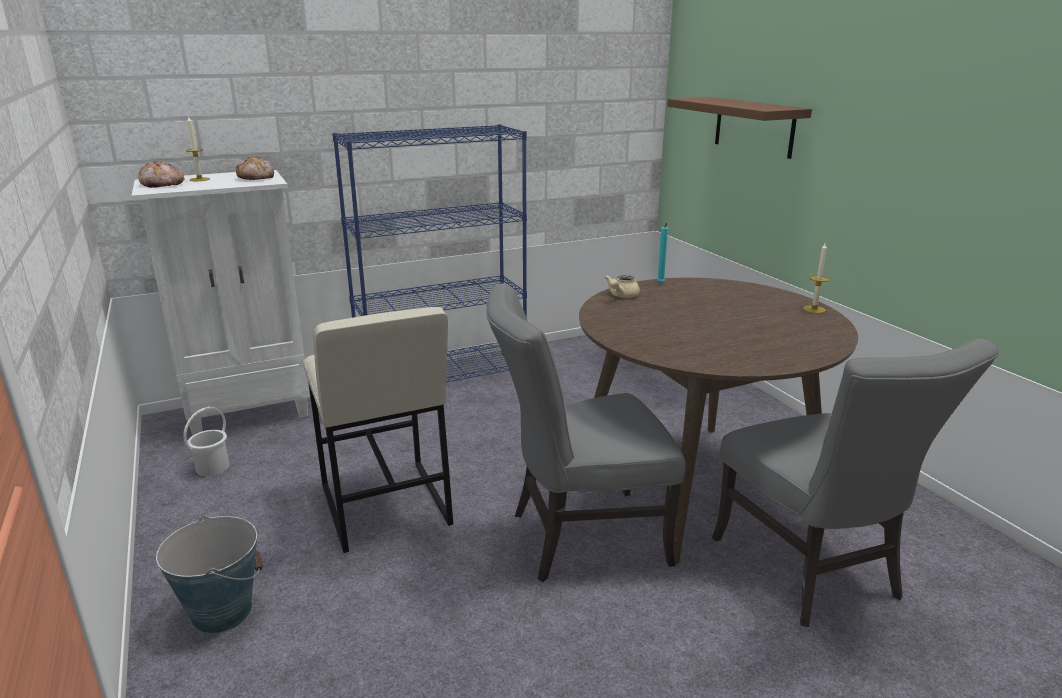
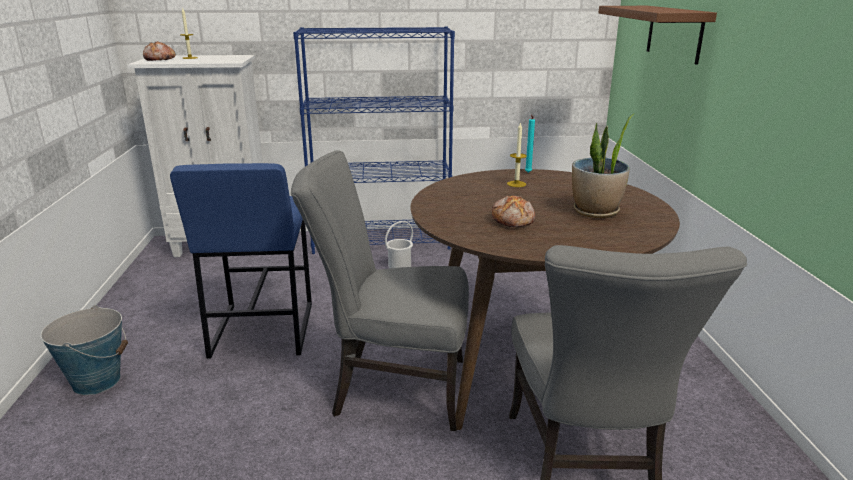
camera: 20 degrees right, 0 degrees up
white bucket [183,407,229,476] -> white bucket moved to [385,221,413,269]
bread [236,157,274,180] -> bread moved to [492,196,535,227]
beige chair [303,307,453,553] -> blue chair [170,163,312,359]
beige teapot [605,275,640,298] -> none
candle [803,243,829,313] -> candle moved to [507,122,527,187]
none -> potted plant [572,114,634,218]

